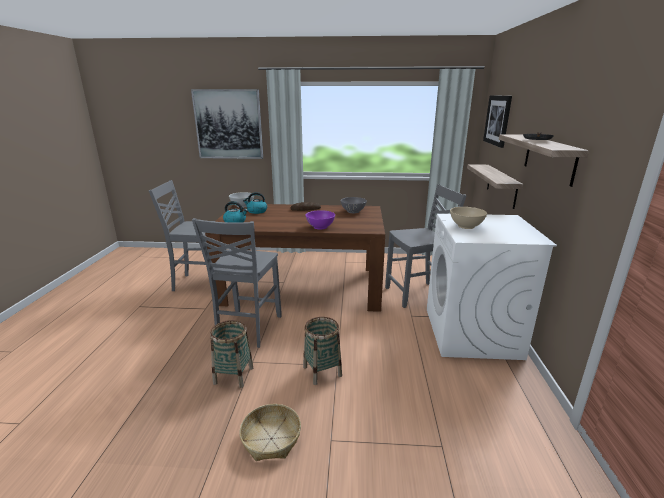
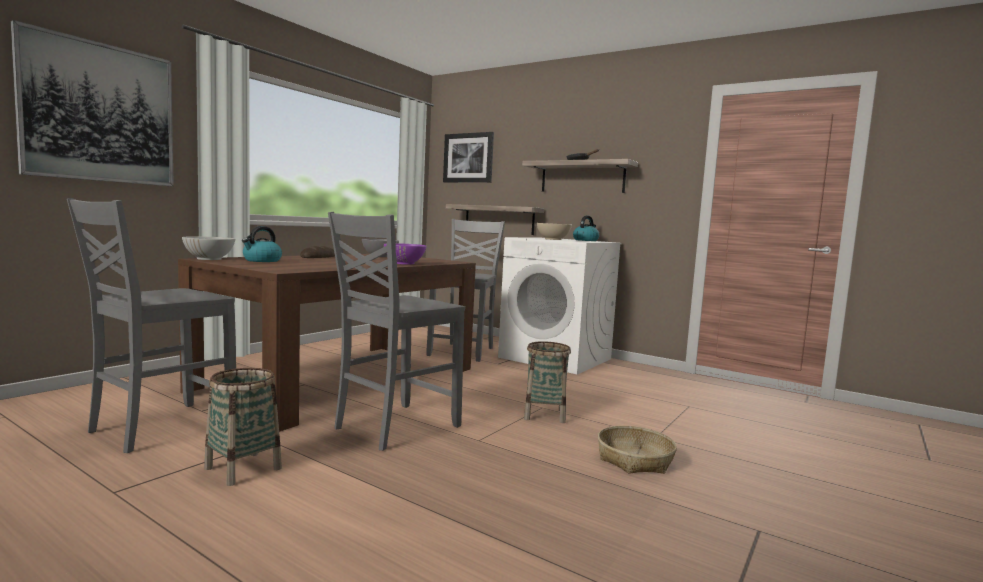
camera: 60 degrees left, 15 degrees down
grey chair [192,218,282,348] -> grey chair turned 90 degrees clockwise [328,212,465,451]
basket [210,320,253,388] -> basket moved to [204,368,282,486]
kettle [223,201,248,222] -> kettle moved to [573,216,600,241]

